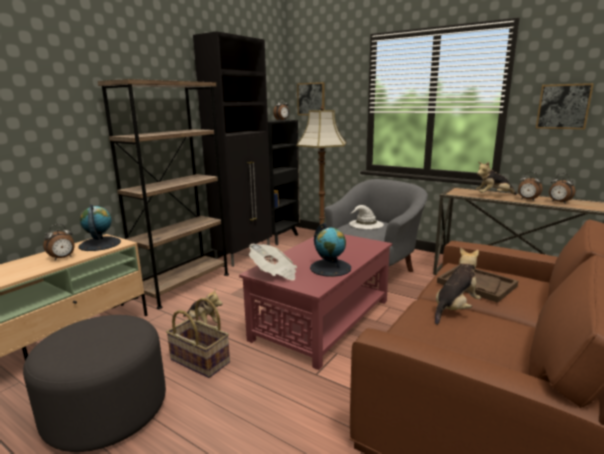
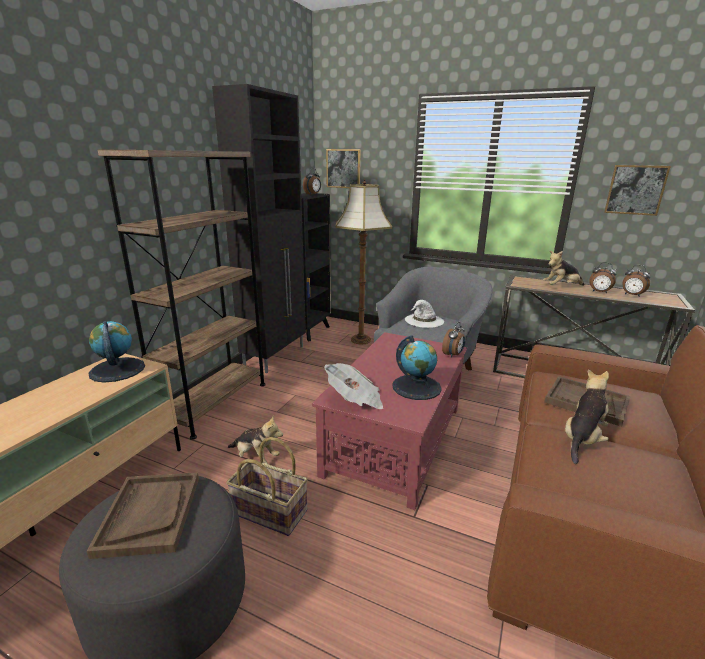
camera: 10 degrees left, 5 degrees up
alarm clock [43,224,74,261] -> alarm clock moved to [442,322,465,358]
none -> brown tray [86,473,199,559]

